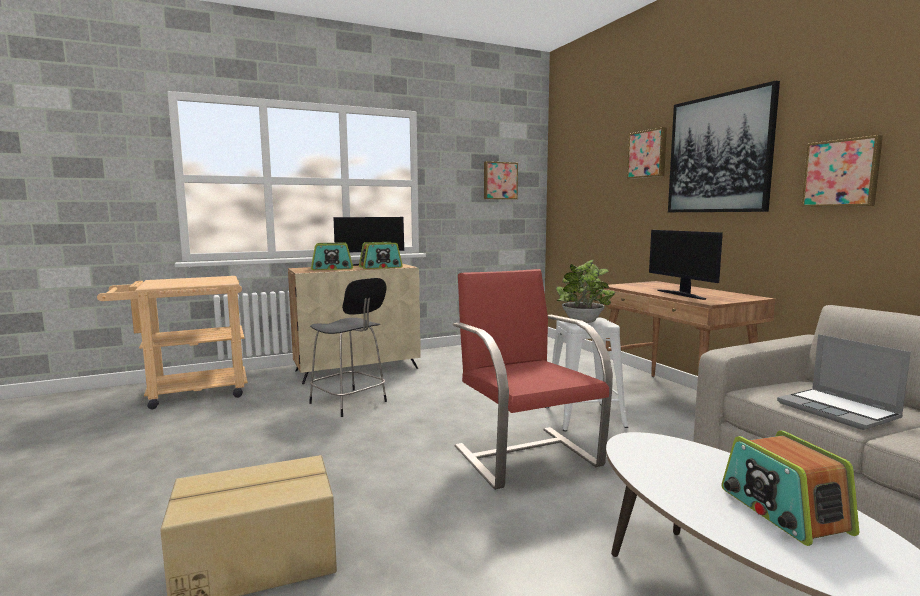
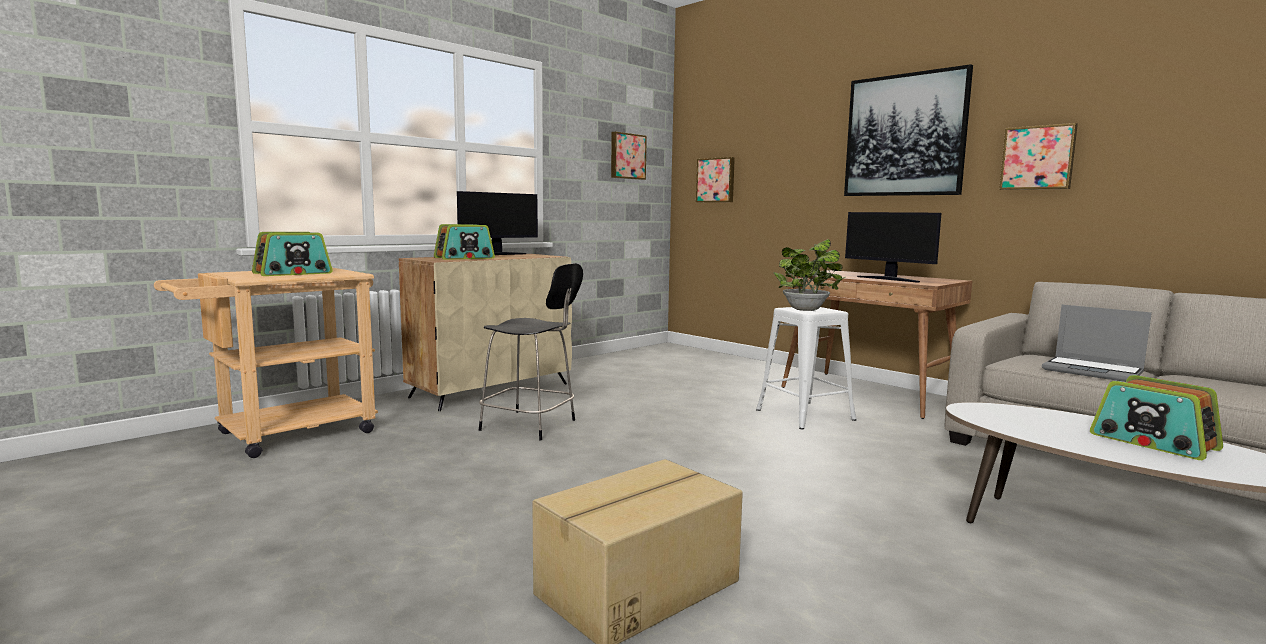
camera: 20 degrees left, 0 degrees up
radio [359,242,403,269] -> radio moved to [252,232,333,276]
red armchair [453,269,613,490] -> none
picture [627,127,667,179] -> picture moved to [696,157,735,202]

